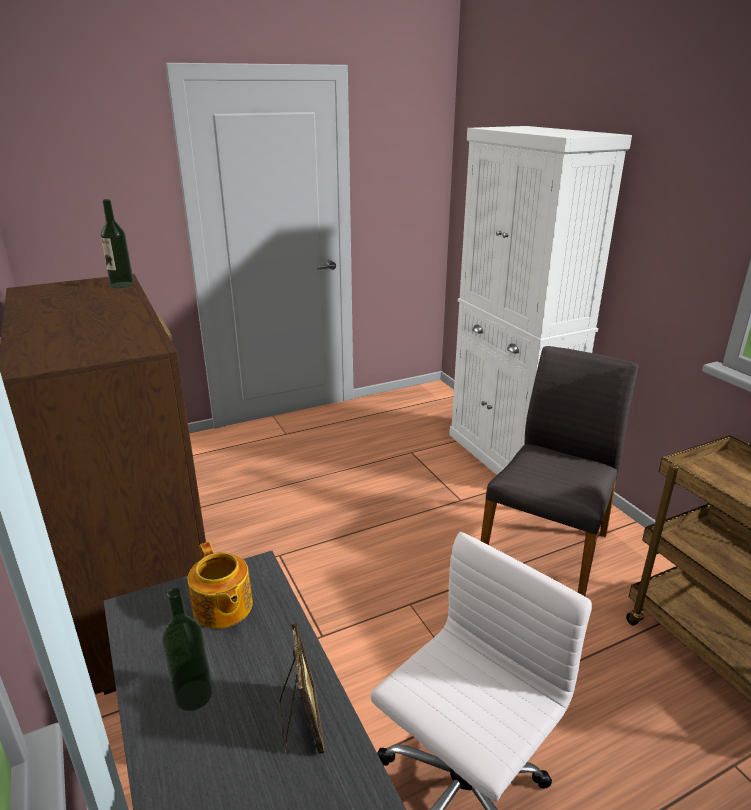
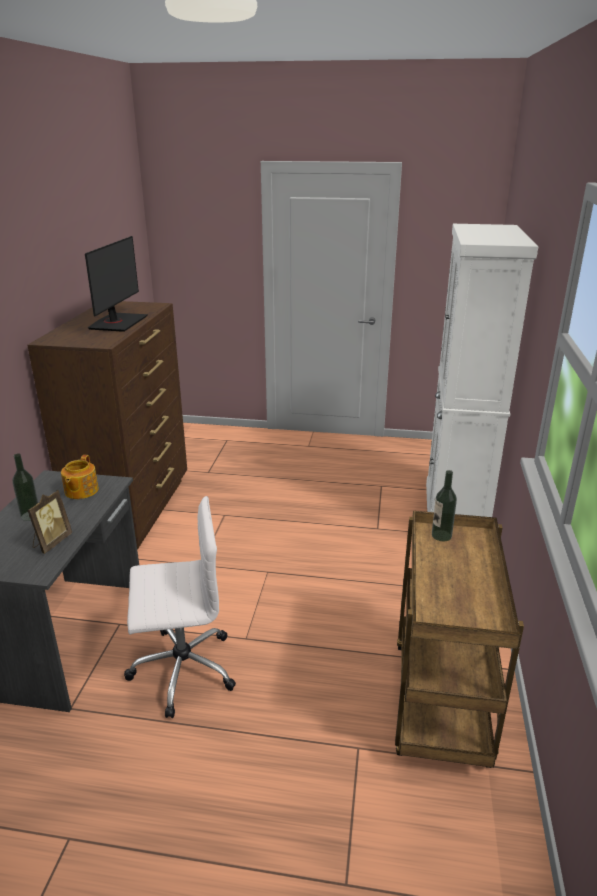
camera: 35 degrees right, 0 degrees up
bottle [101,199,134,288] -> bottle moved to [432,470,457,541]
grey chair [481,346,638,596] -> none
none -> monitor [85,236,148,332]

